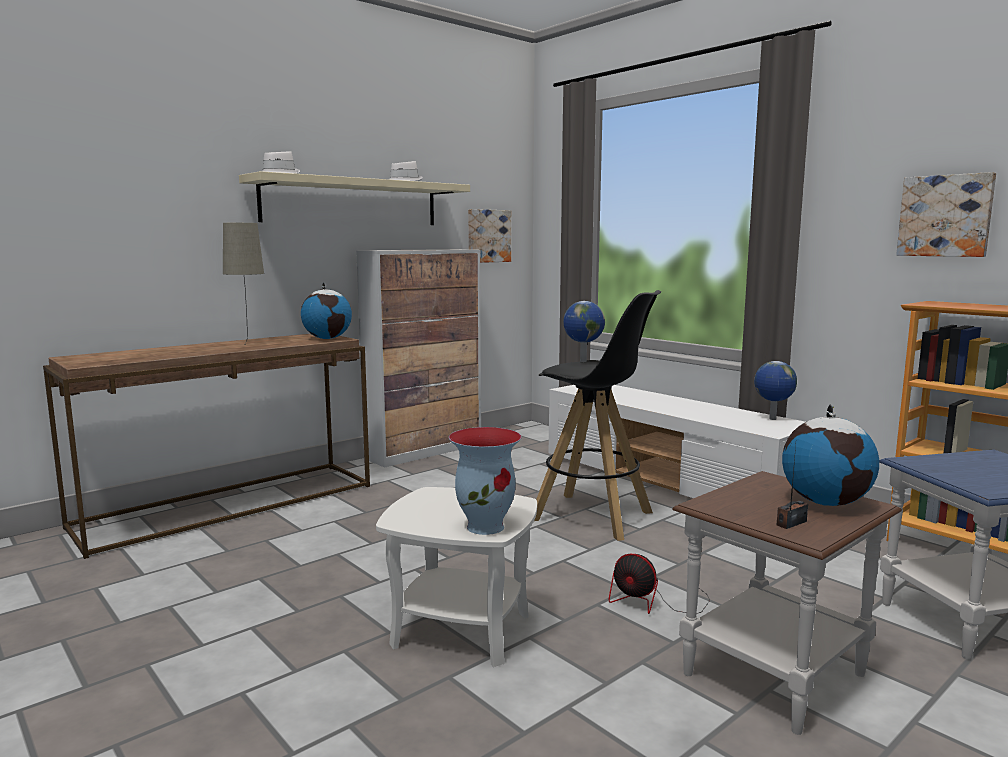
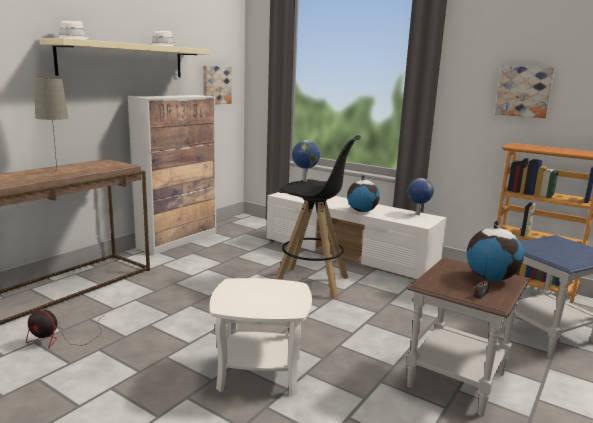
camera: 15 degrees left, 5 degrees up
globe [301,282,352,339] -> globe moved to [347,175,380,212]
vase [449,427,521,535] -> none
fan [609,554,710,614] -> fan moved to [26,310,105,348]

